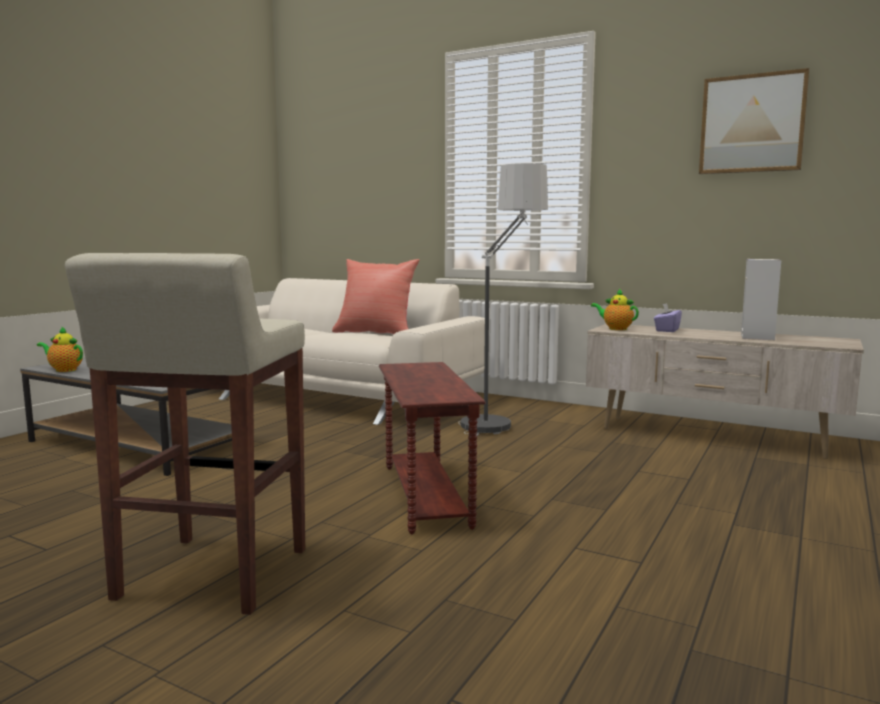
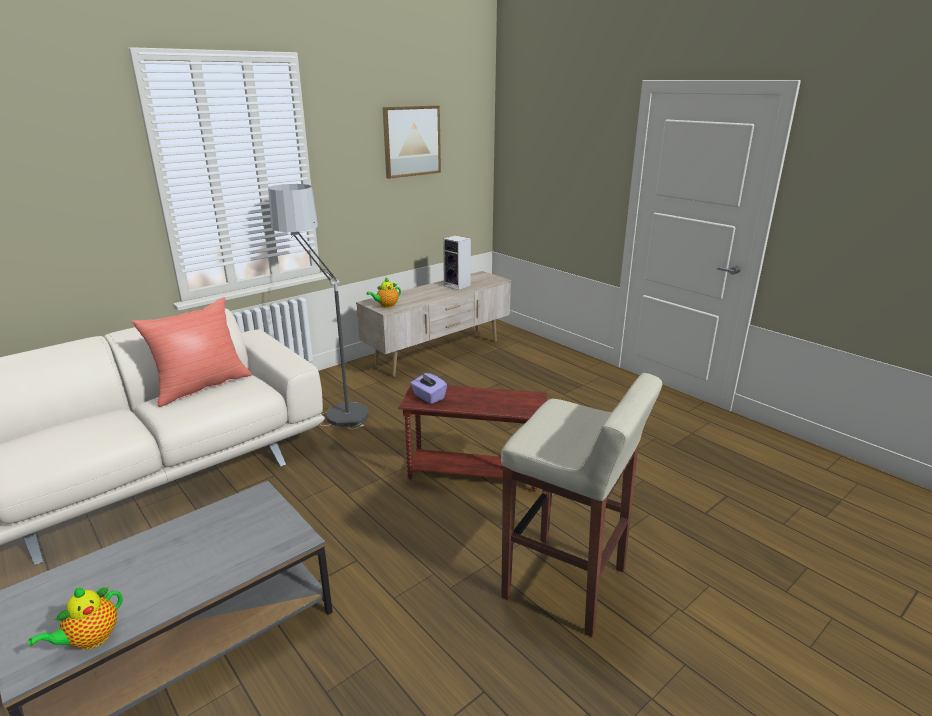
camera: 70 degrees left, 15 degrees up
purple tissue box [654,303,682,332] -> purple tissue box moved to [410,372,447,404]

